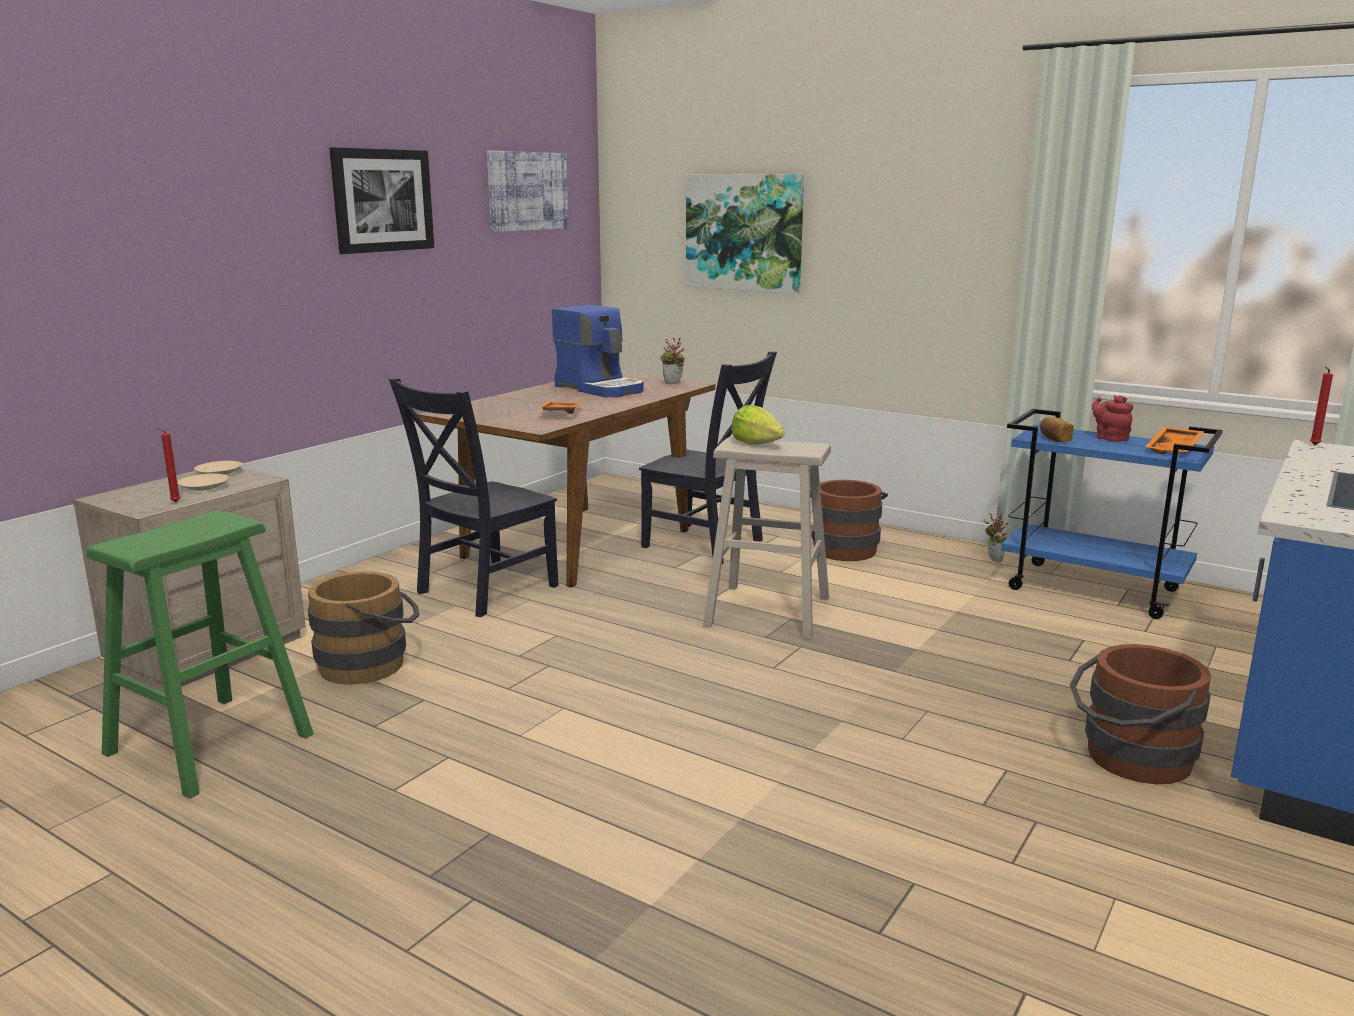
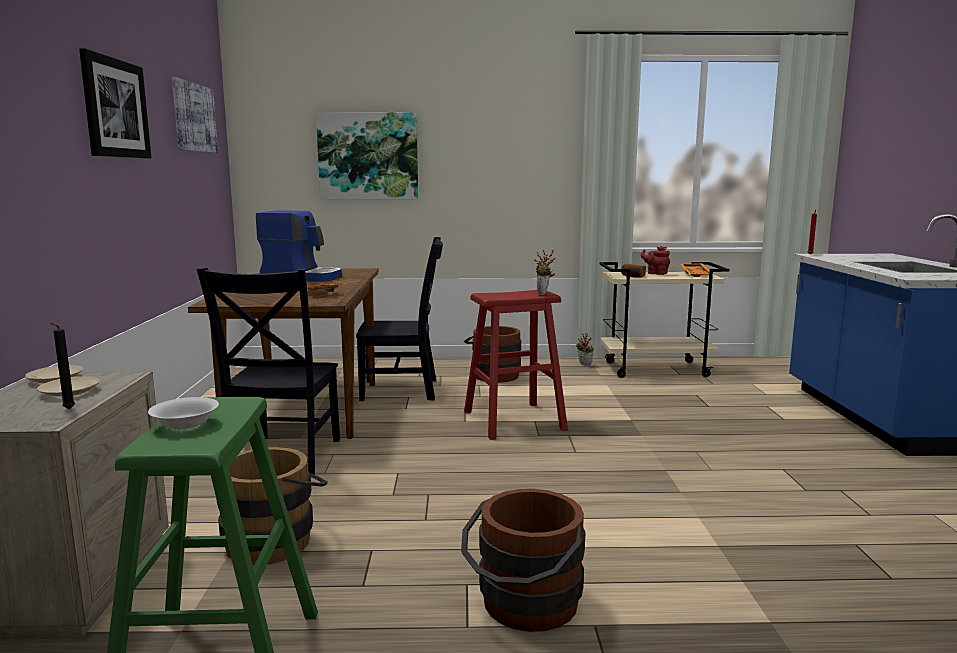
camera: 35 degrees left, 5 degrees down
red candle [157,428,181,502] -> black candle [50,323,75,409]
potted plant [660,338,685,384] -> potted plant moved to [534,250,555,295]
beige stool [703,437,831,640] -> red stool [464,290,568,440]
lettuce [731,405,785,445] -> none
blue cart [1001,409,1223,619] -> beige cart [600,262,729,378]
brown bucket [1070,644,1211,784] -> brown bucket moved to [461,489,585,632]
none -> white bowl [148,397,219,430]

